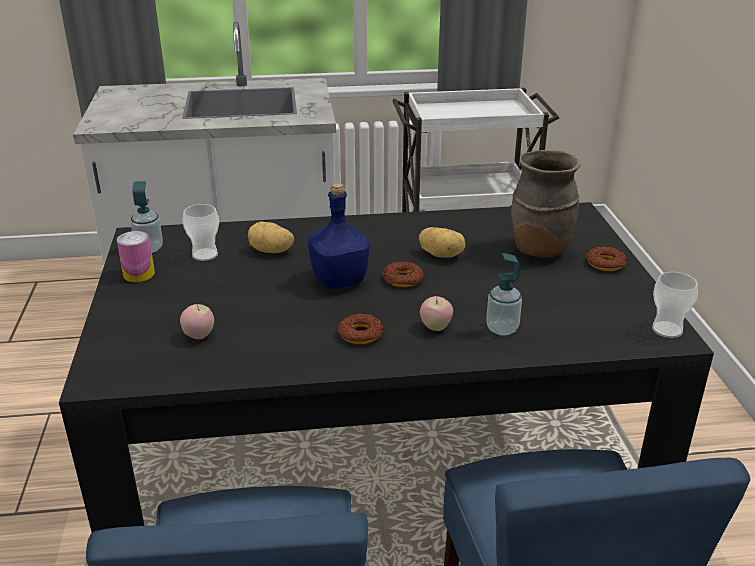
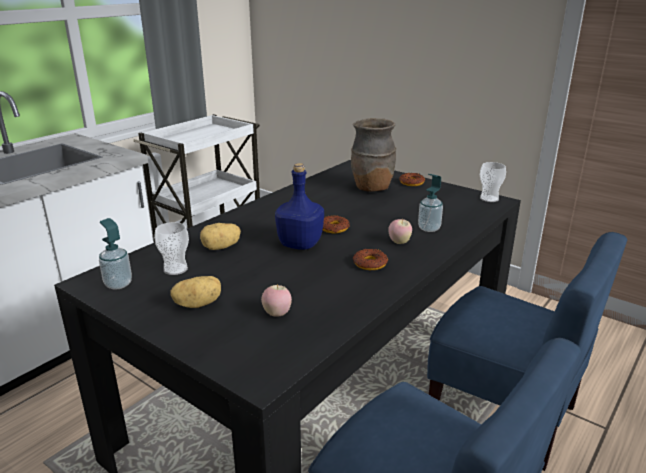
camera: 45 degrees left, 5 degrees down
can [117,231,155,282] -> none
potato [419,227,466,258] -> potato moved to [171,276,221,308]

